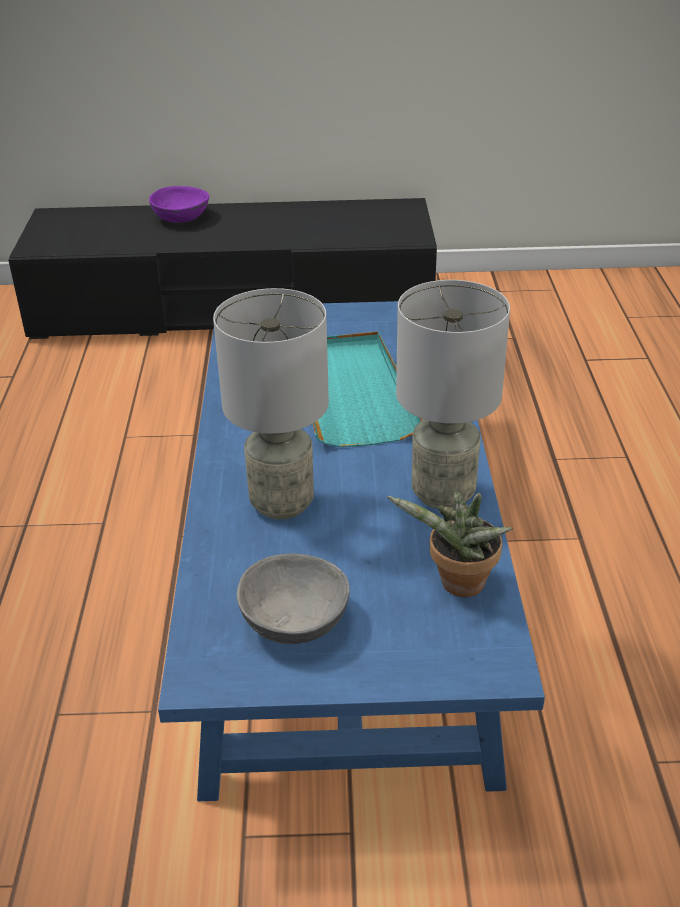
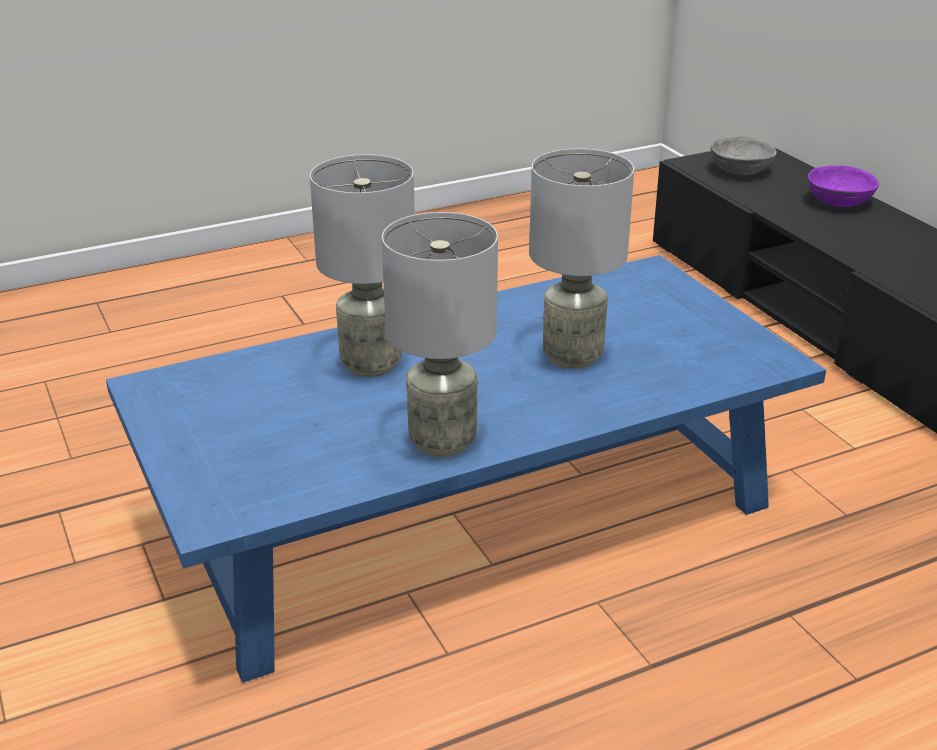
camera: 65 degrees right, 5 degrees down
grey bowl [237,553,350,644] -> grey bowl moved to [711,136,777,175]
turquoise tray [313,332,423,447] -> grey table lamp [529,148,634,369]
potted plant [387,492,513,597] -> none

